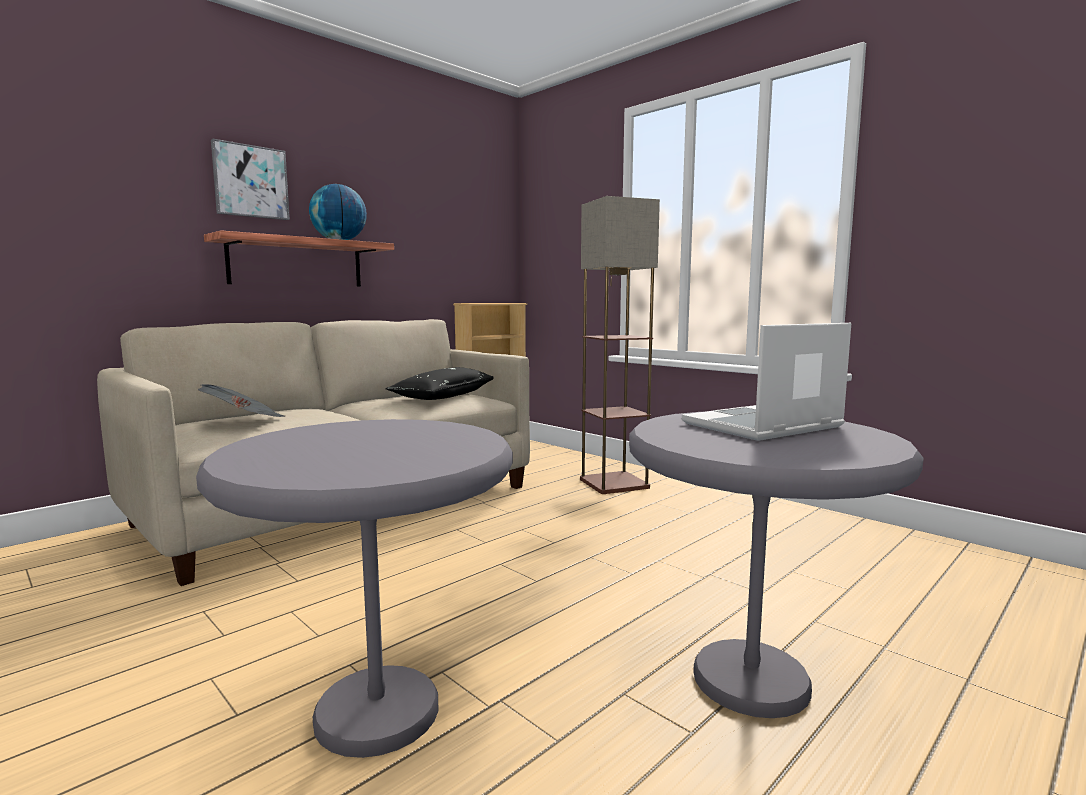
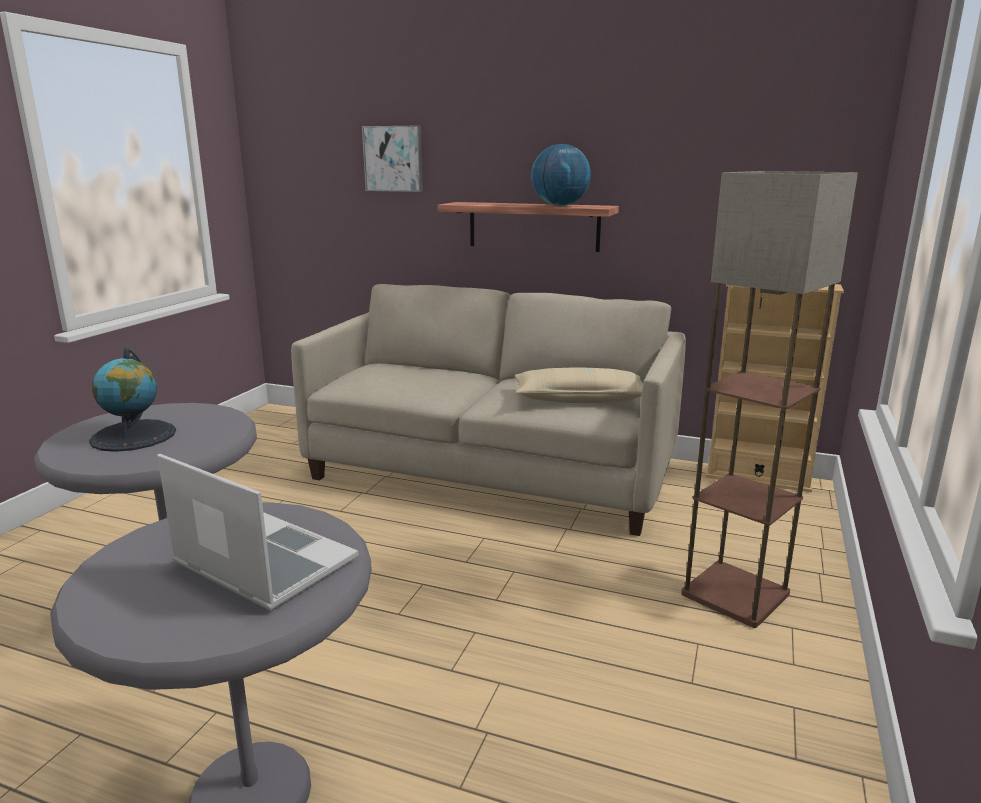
camera: 65 degrees right, 10 degrees up
newspaper [198,384,285,417] -> none
picture [211,139,290,220] -> picture moved to [362,126,423,192]
black pillow [386,367,494,400] -> beige pillow [515,367,643,403]
none -> globe [89,348,176,452]

